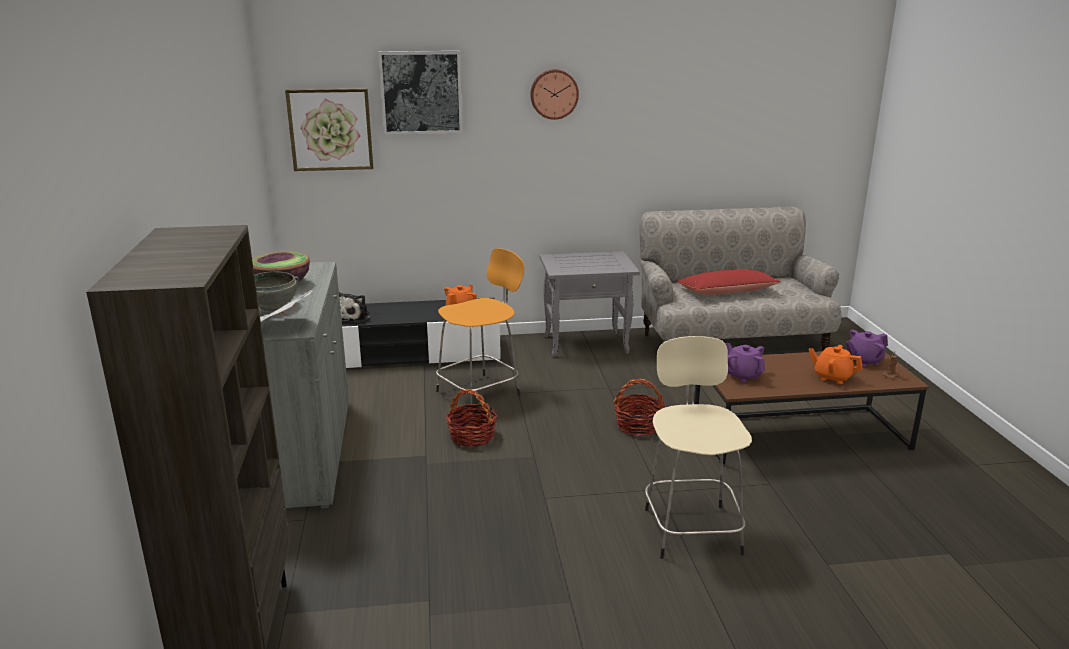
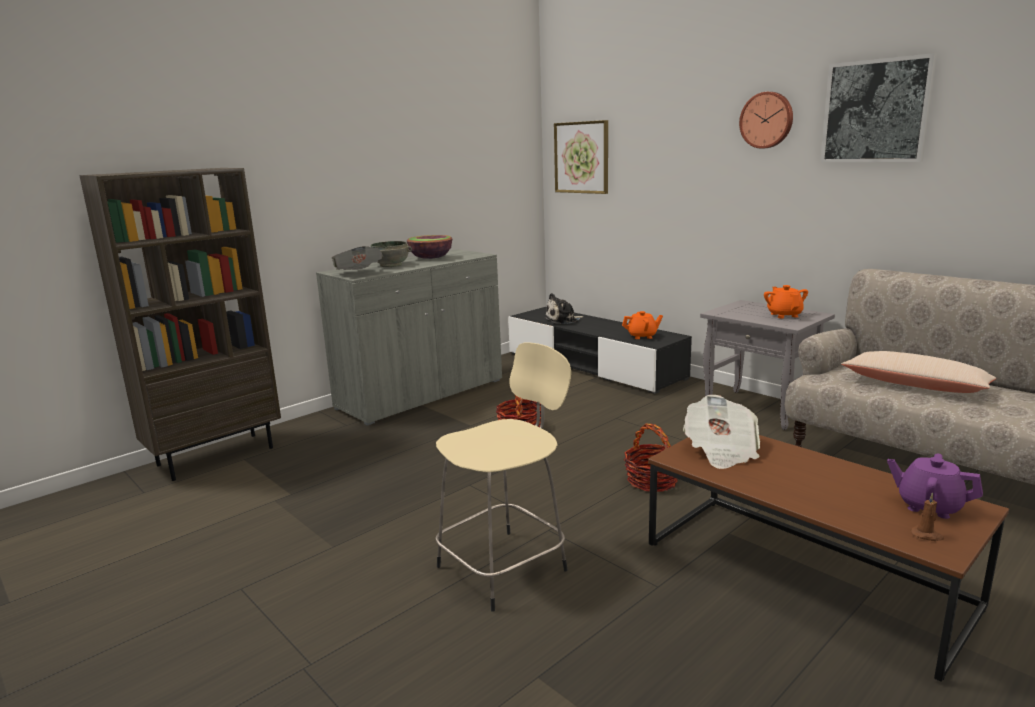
camera: 55 degrees right, 5 degrees down
picture [378,51,463,135] -> picture moved to [820,53,937,162]
orange stool [436,248,524,404] -> none
red pillow [677,269,781,295] -> beige pillow [841,351,996,393]
purple teapot [725,343,765,382] -> newspaper [683,395,760,469]
orange teapot [808,345,863,384] -> orange teapot moved to [764,285,808,318]

